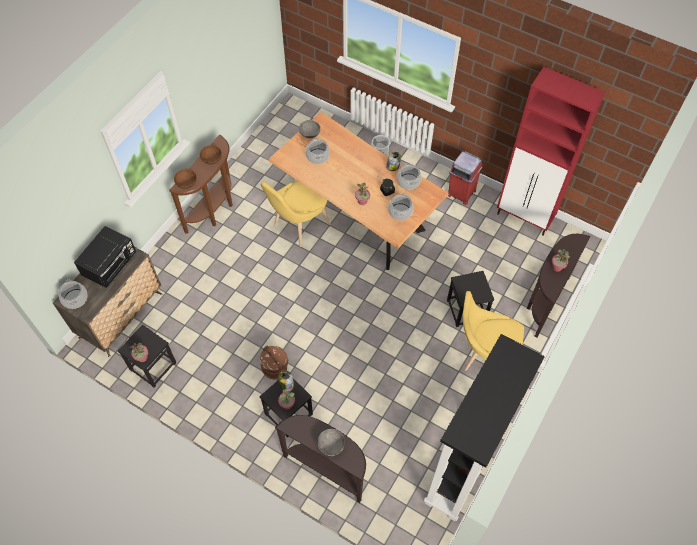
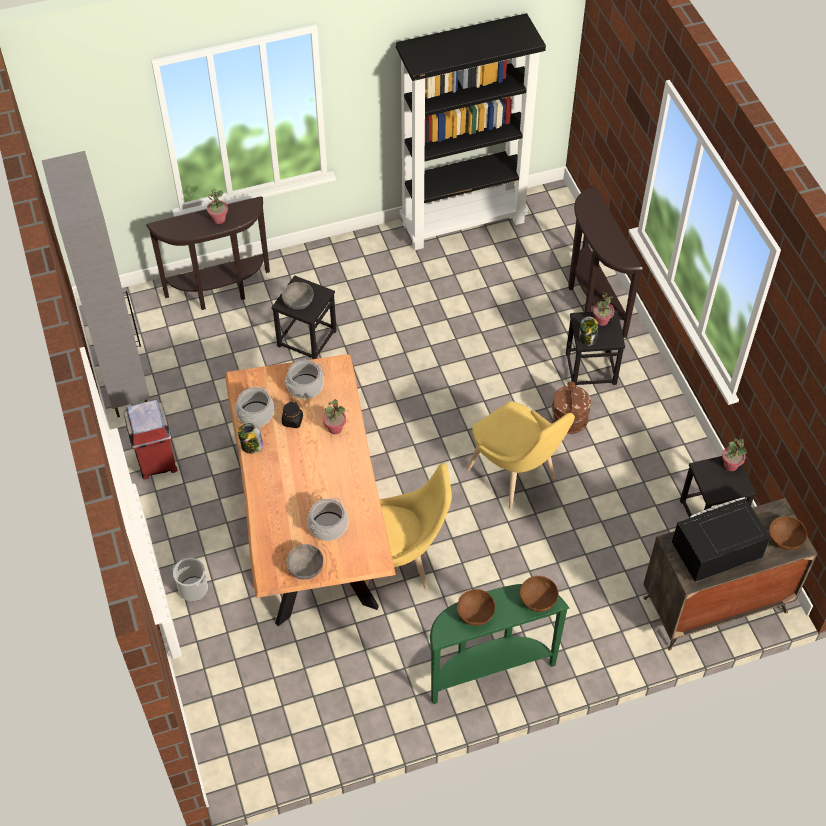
camera: 140 degrees left, 5 degrees down
cooking pot [58,280,87,309] -> brown bowl [769,516,807,550]
brown console table [169,135,233,234] -> green console table [430,584,569,704]
grey bowl [318,429,345,456] -> grey bowl moved to [282,282,314,310]
yellow chair [463,291,524,371] -> yellow chair moved to [467,401,575,509]
red cabinet [497,67,605,236] -> grey cabinet [41,151,150,417]

